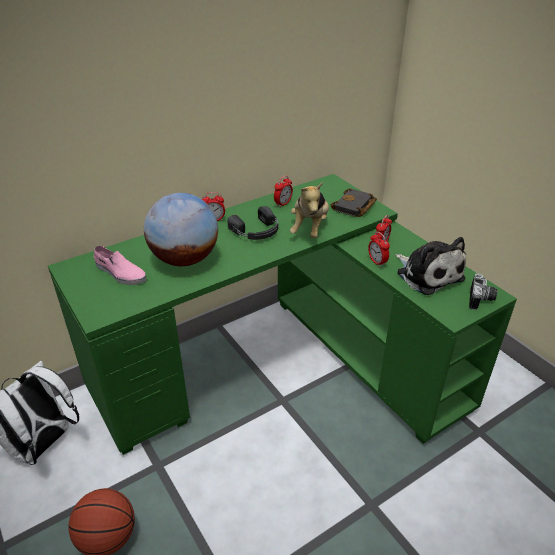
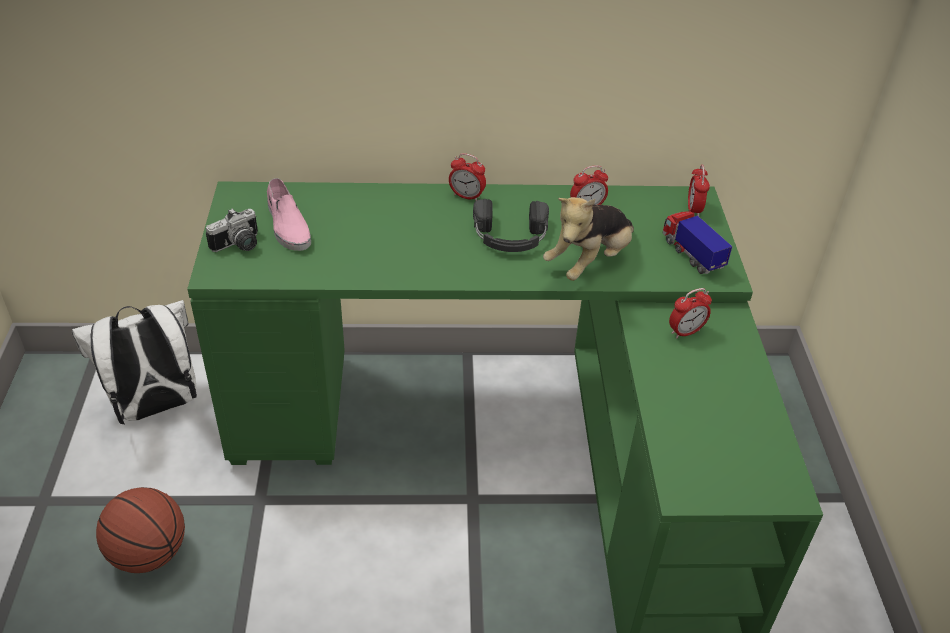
camera: 30 degrees right, 5 degrees up
globe [144,193,218,266] -> none
black book [330,188,377,217] -> toy truck [663,212,732,274]
alarm clock [368,232,390,267] -> alarm clock moved to [688,165,710,216]
plush toy [395,237,466,295] -> none
camera [469,274,498,310] -> camera moved to [206,208,258,252]

